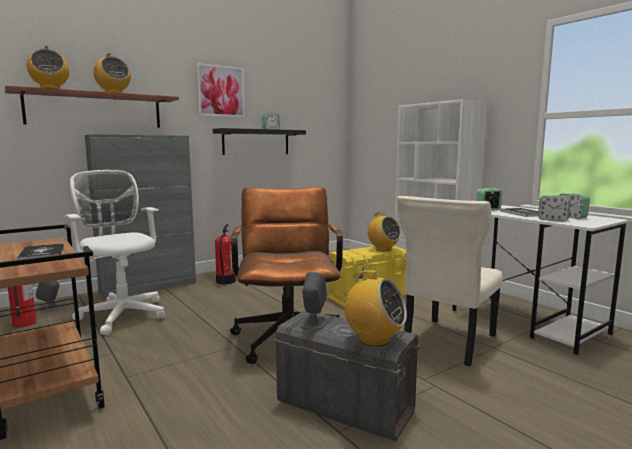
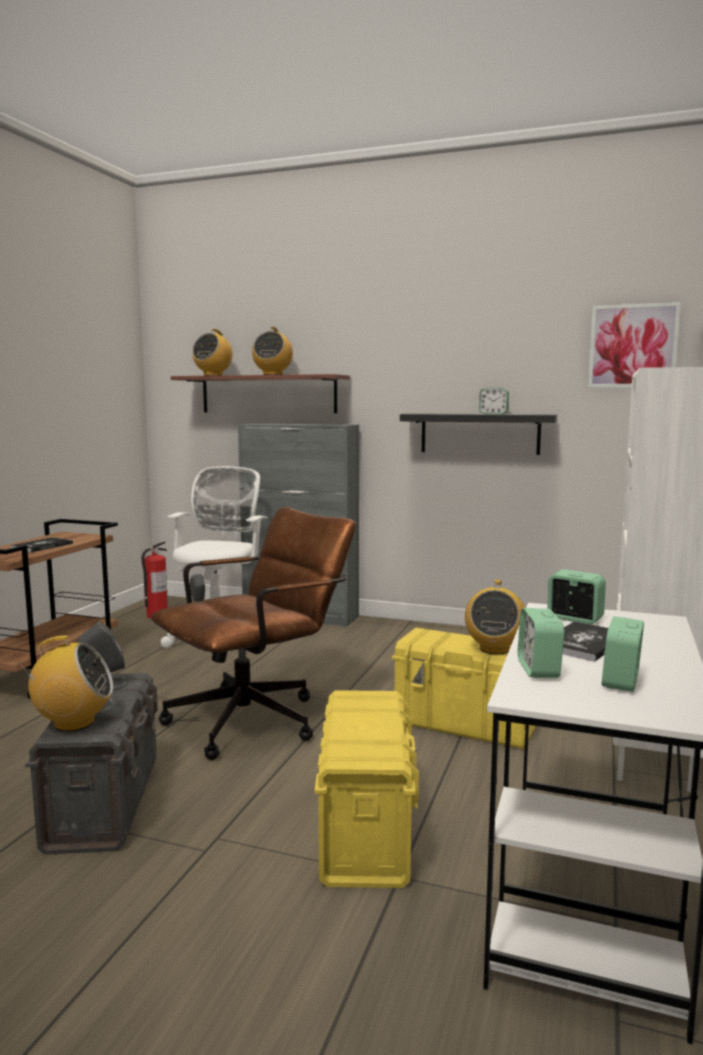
camera: 55 degrees right, 0 degrees up
picture [196,63,245,118] -> picture moved to [588,302,681,388]
fire extinguisher [215,224,236,284] -> none
radio [339,270,407,346] -> radio turned 90 degrees counterclockwise [18,635,113,732]
beige chair [397,196,503,367] -> yellow storage box [314,690,419,888]

